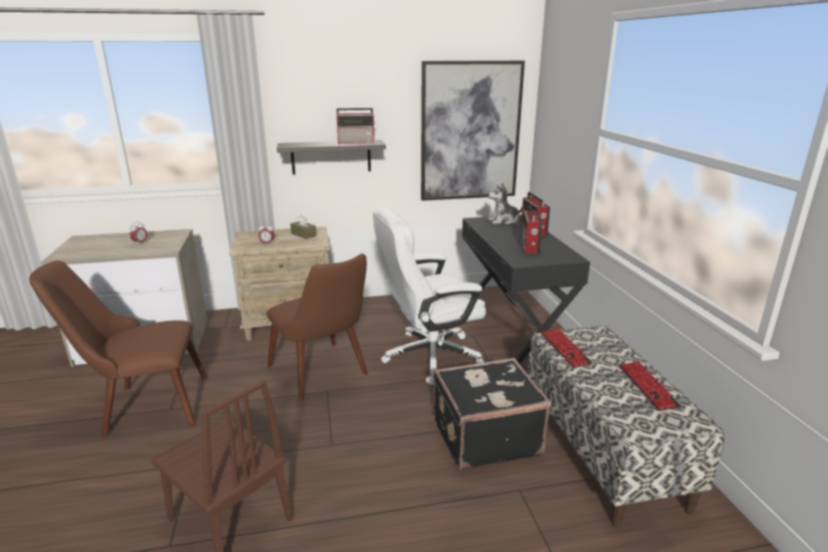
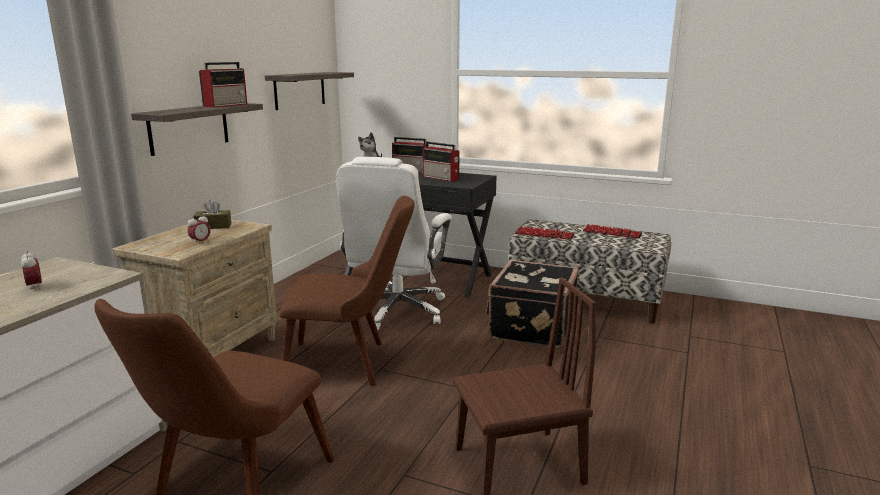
camera: 55 degrees left, 5 degrees down
picture [421,61,525,201] -> shelf [265,72,354,110]

